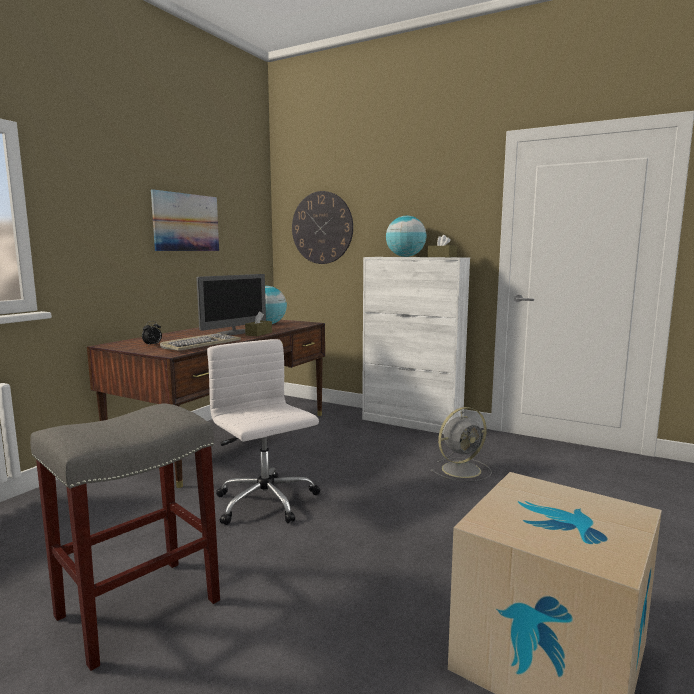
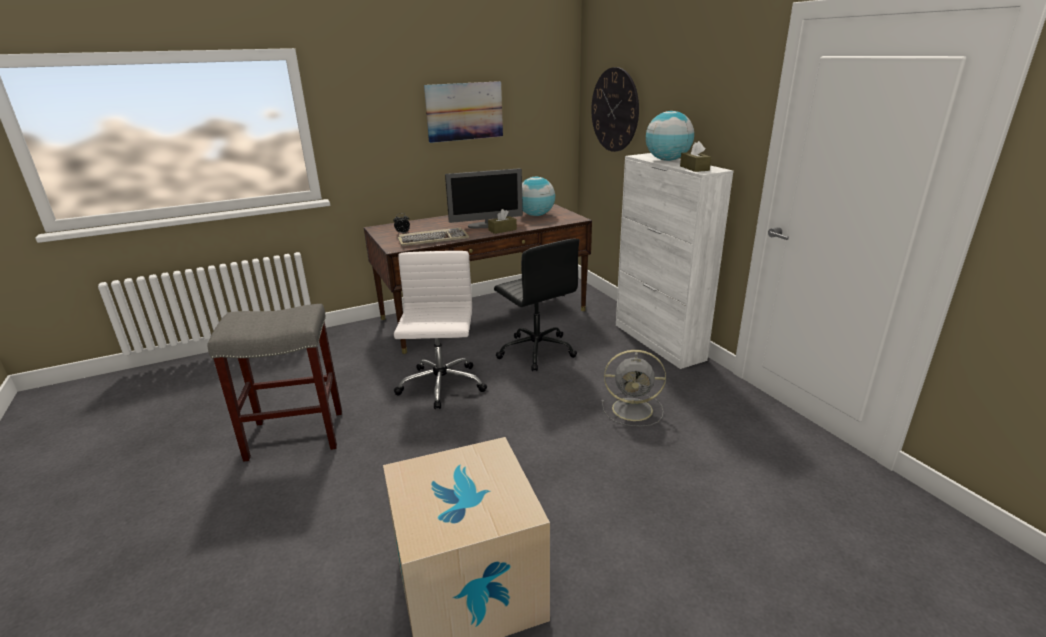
camera: 35 degrees right, 15 degrees up
none -> black office chair [494,239,579,371]

